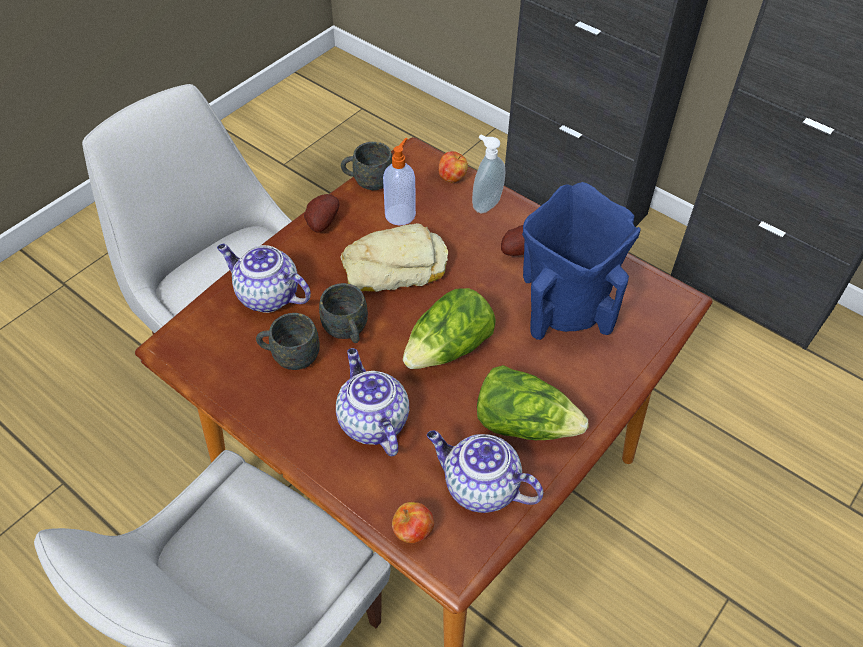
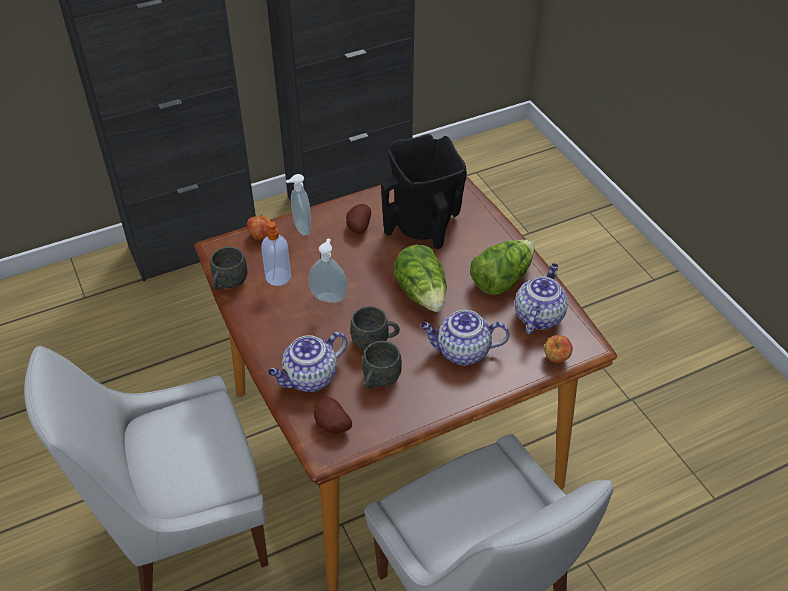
camera: 65 degrees left, 5 degrees down
potato [304,194,339,232] -> potato moved to [314,398,352,434]
bread [341,223,448,292] -> soap dispenser [309,238,348,303]
teapot [427,430,543,513] -> teapot turned 150 degrees clockwise [515,263,568,334]
blue vase [522,182,641,340] -> black vase [381,134,467,249]

